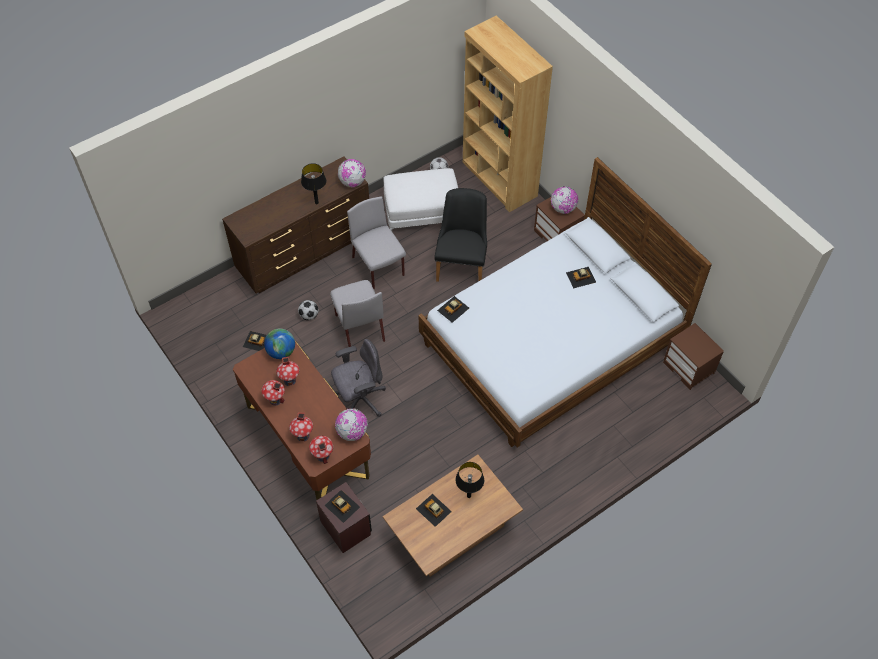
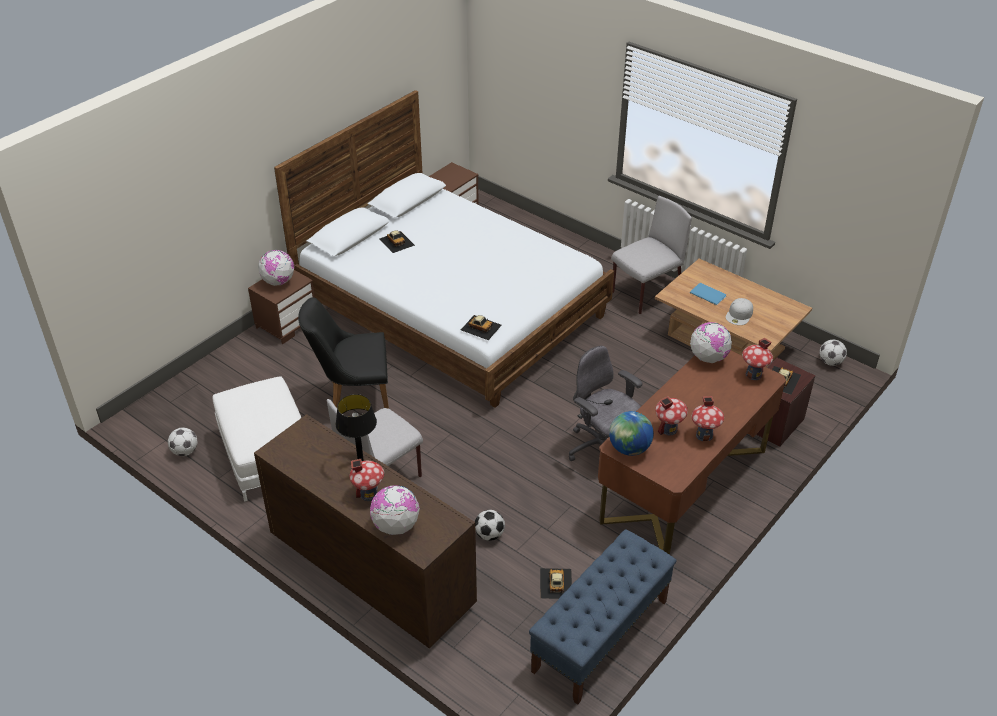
camera: 105 degrees left, 15 degrees down
toy house [289,412,313,441] -> toy house moved to [350,459,384,501]
grey chair [330,280,385,347] -> grey chair moved to [611,196,692,314]
globe [338,159,366,187] -> globe moved to [370,485,420,535]
toy car [416,494,452,527] -> white cap [726,298,753,325]
black table lamp [456,462,484,498] -> blue book [690,283,726,305]
brown bookcase [463,16,553,212] -> none
none -> blue bench [529,529,676,705]
none -> football [820,339,847,366]

